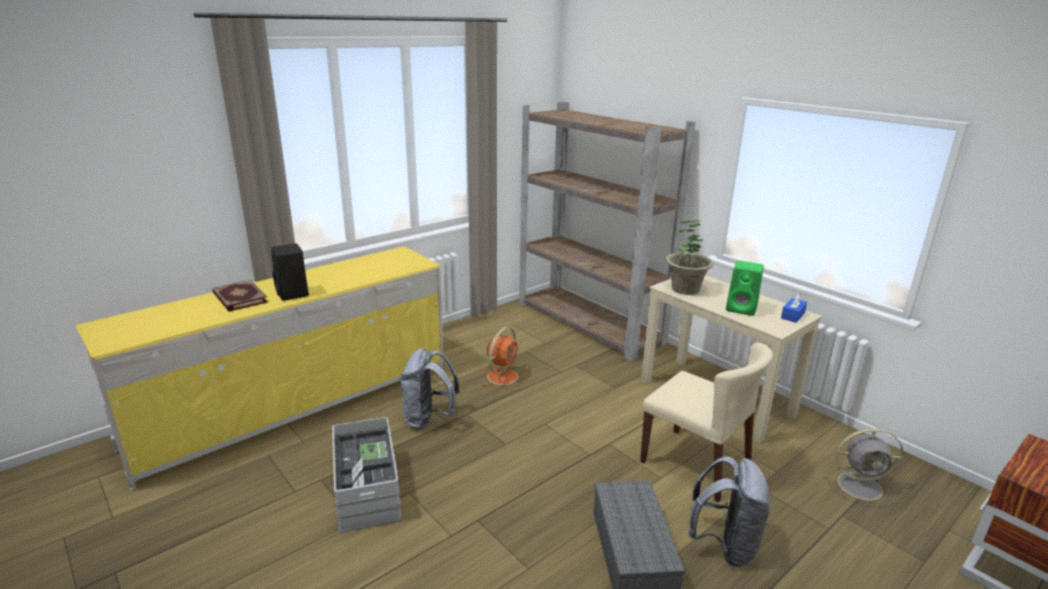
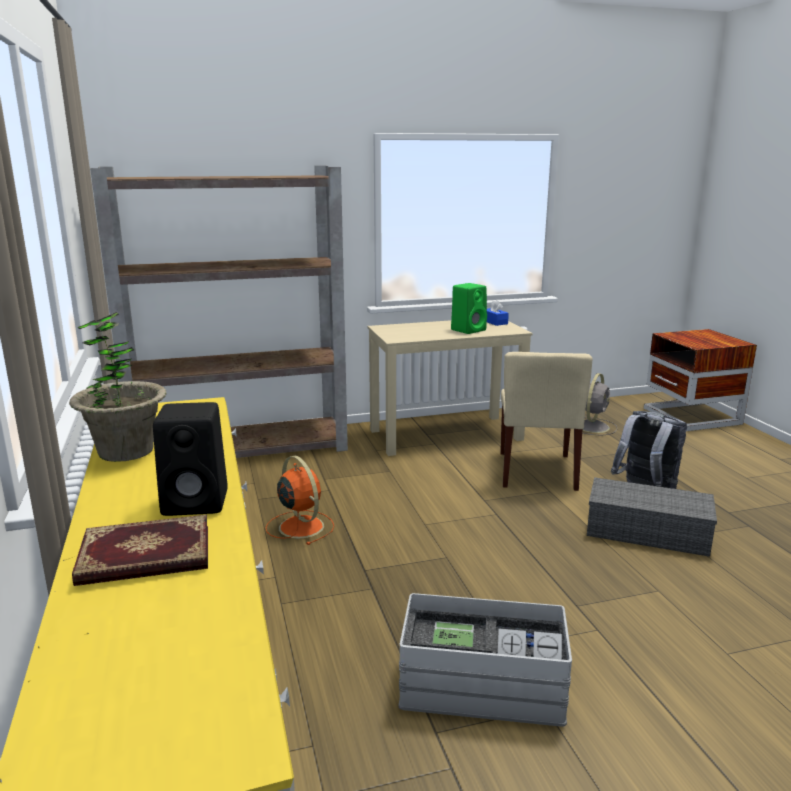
camera: 65 degrees left, 5 degrees down
grey backpack [399,348,460,430] -> none
beige chair [640,343,773,502] -> beige chair turned 120 degrees clockwise [500,352,592,491]
potted plant [665,220,714,295] -> potted plant moved to [69,312,167,462]

